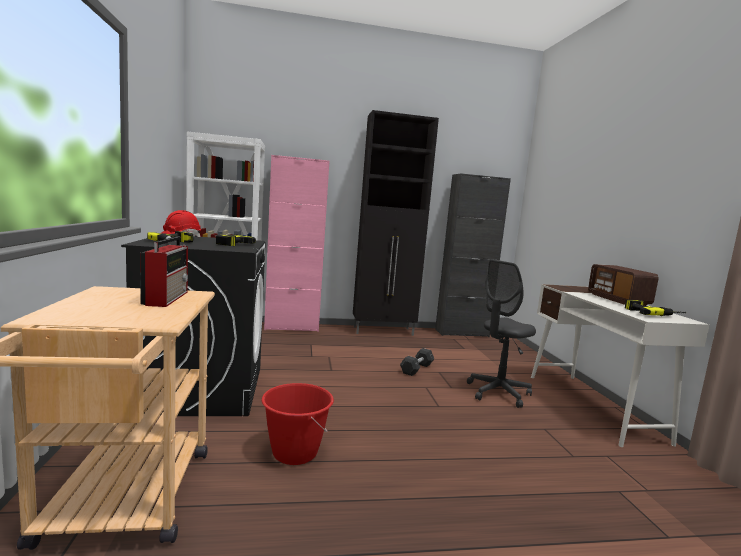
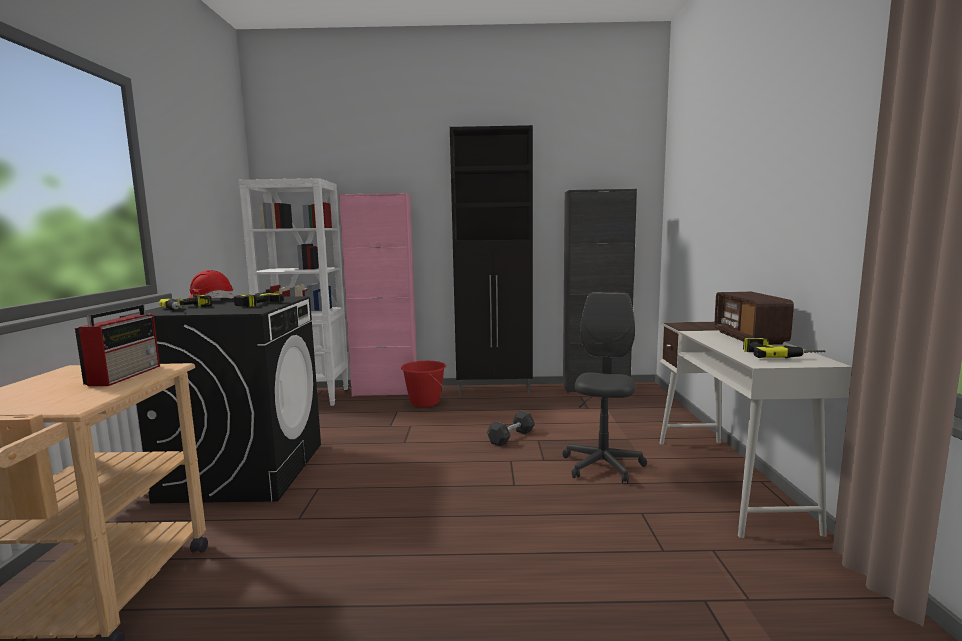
camera: 10 degrees right, 0 degrees up
red bucket [262,383,334,465] -> red bucket moved to [401,361,446,407]
grey office chair [467,259,536,408] -> grey office chair turned 135 degrees clockwise [563,292,647,484]

